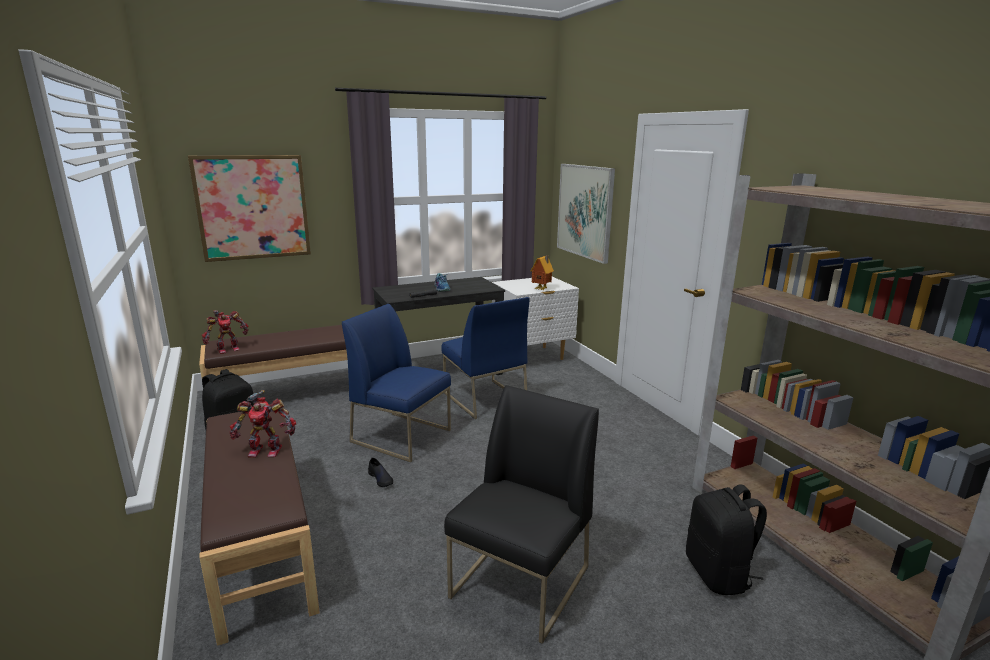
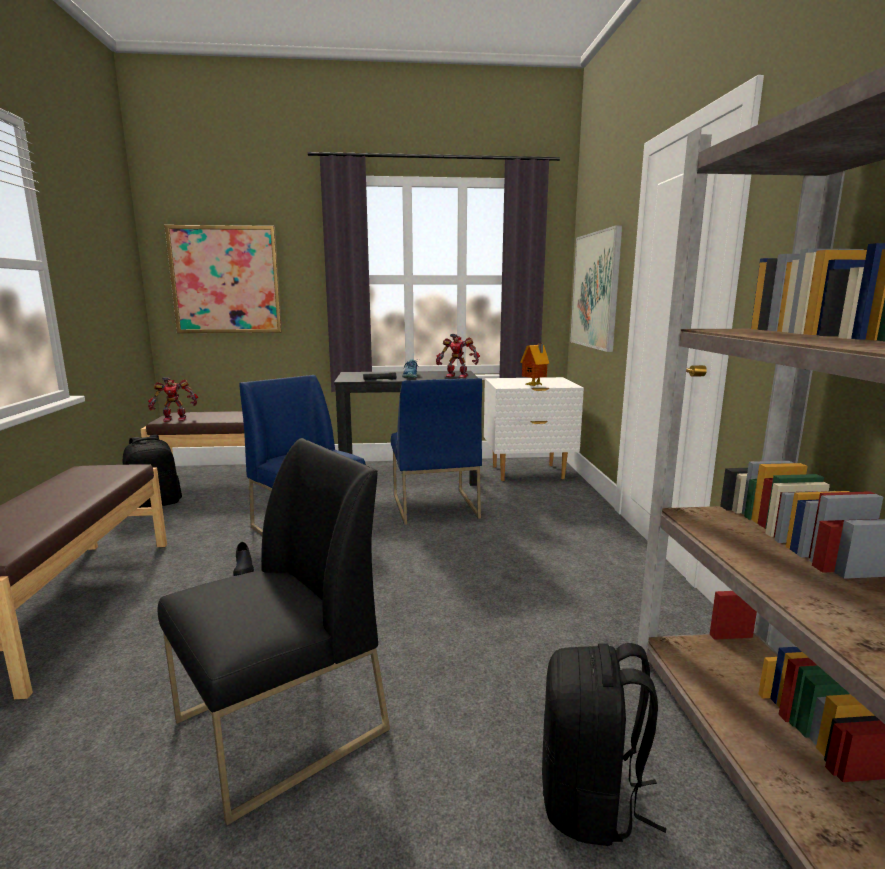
camera: 20 degrees right, 5 degrees down
toy robot [230,390,296,458] -> toy robot moved to [436,334,480,378]

